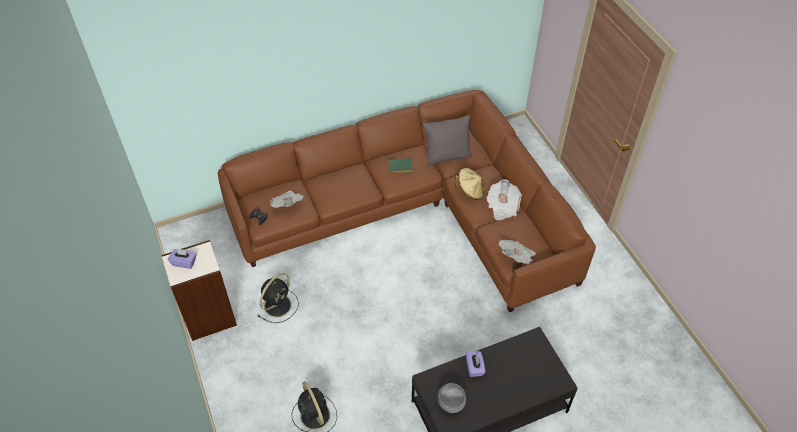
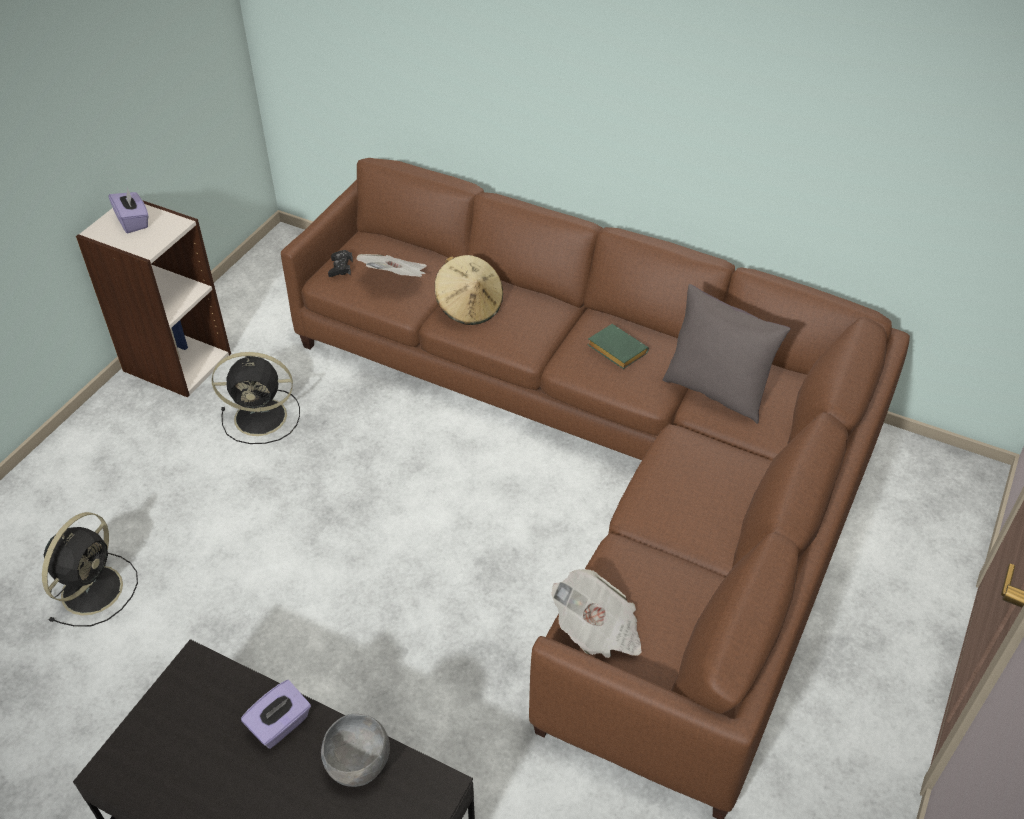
camera: 50 degrees right, 5 degrees down
grey bowl [437,383,467,413] -> grey bowl moved to [321,714,390,787]
beige hat [454,168,485,200] -> beige hat moved to [435,255,503,325]
newspaper [486,179,522,221] -> none

